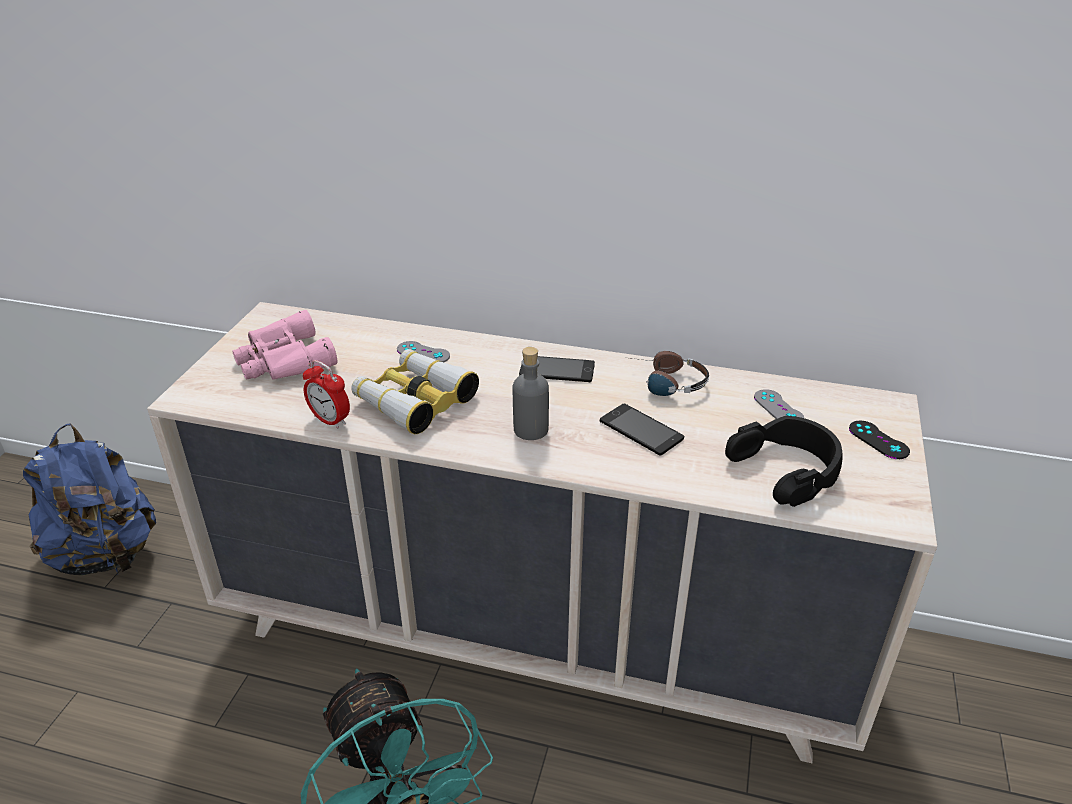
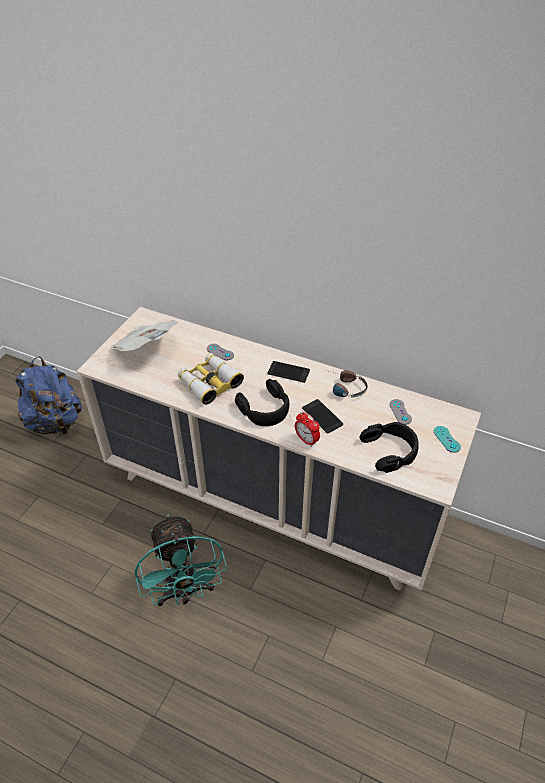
camera: 10 degrees right, 10 degrees up
pink binoculars [232,310,337,380] -> newspaper [111,320,179,351]
alarm clock [303,360,350,429] -> alarm clock moved to [295,412,320,447]
grey bottle [513,347,549,440] -> black headphones [235,379,289,426]
black game controller [849,421,910,459] -> turquoise game controller [434,426,461,453]

